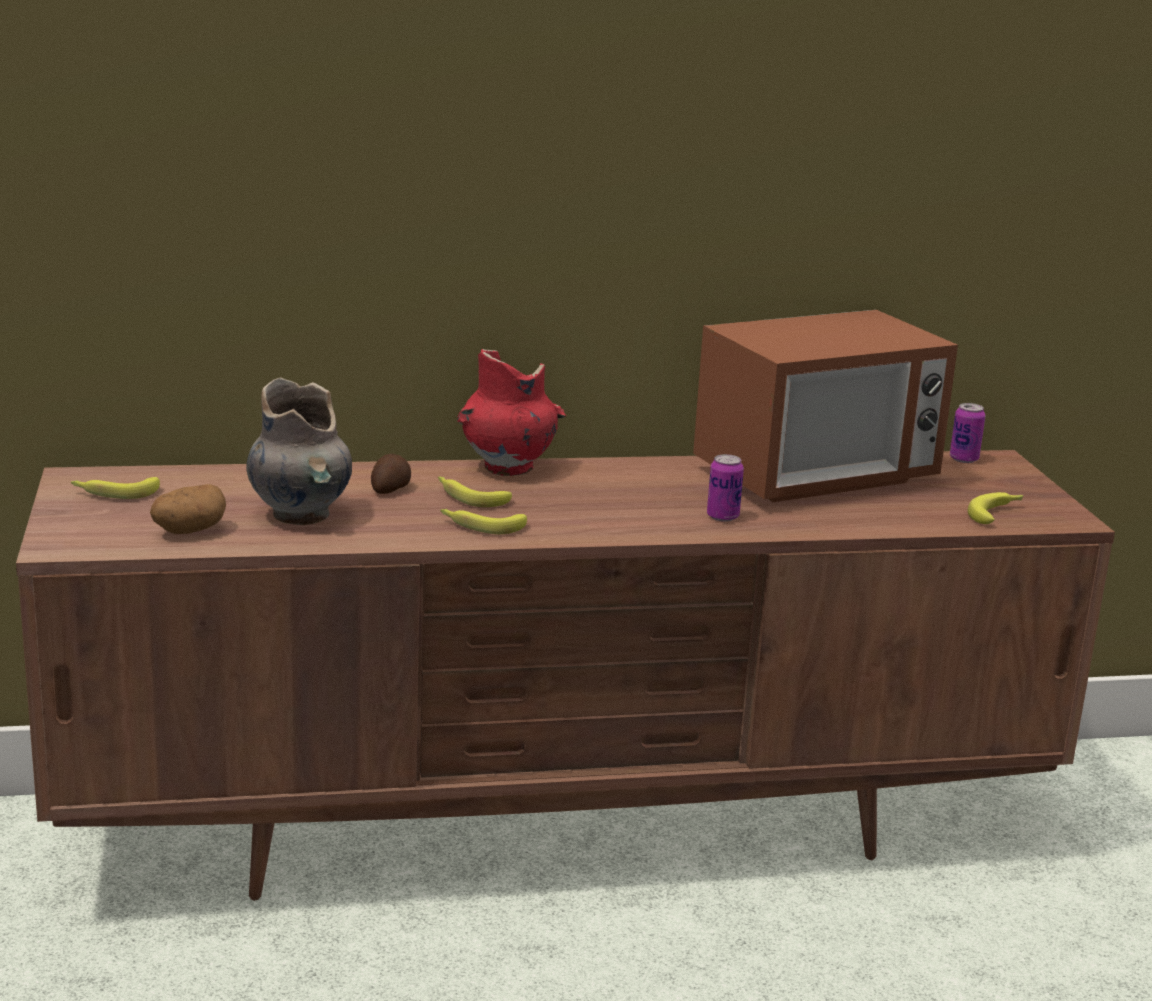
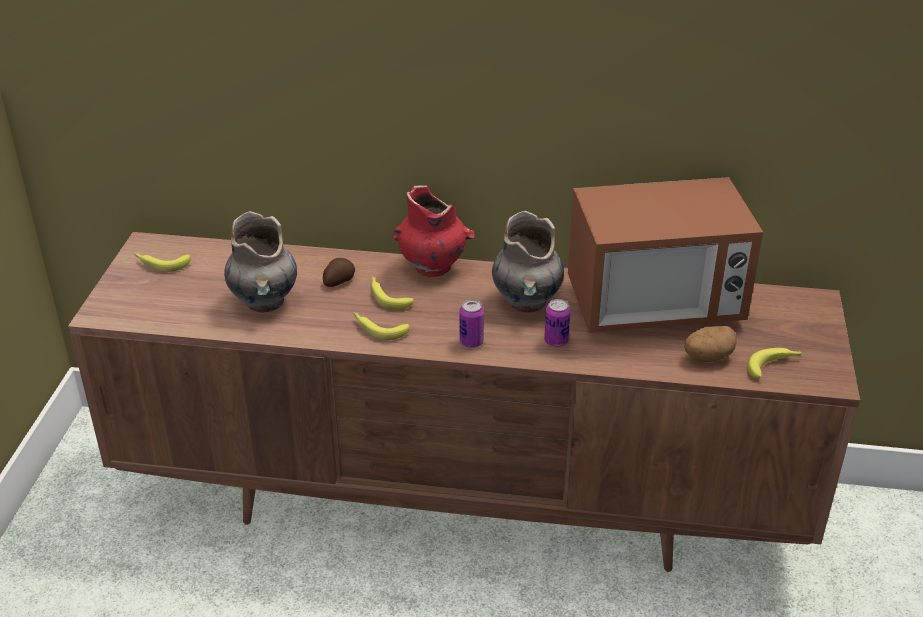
camera: 20 degrees right, 15 degrees up
potato [150,484,226,534] -> potato moved to [684,326,737,362]
can [950,403,985,463] -> can moved to [460,300,484,348]
none -> grey vase [492,211,564,313]

